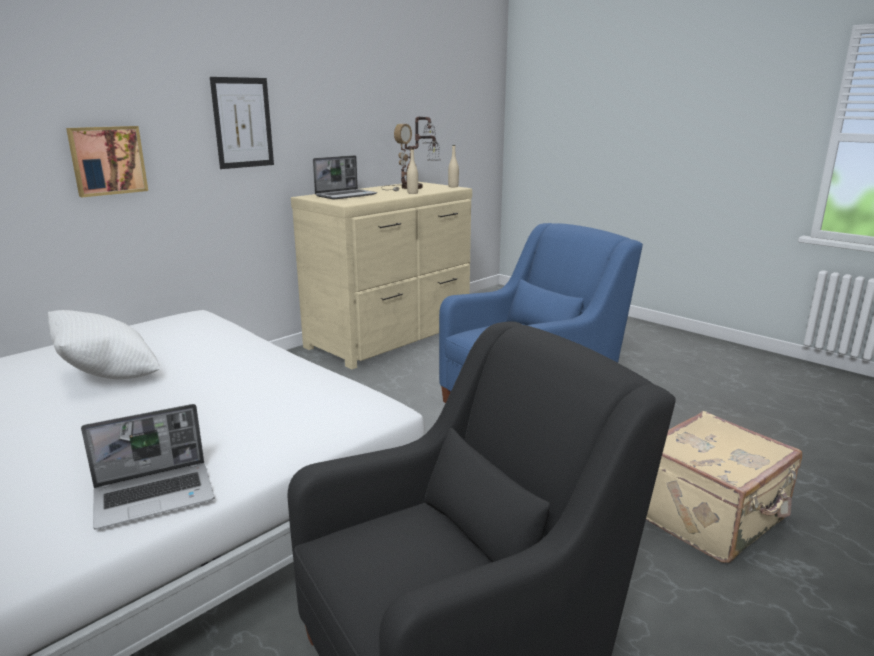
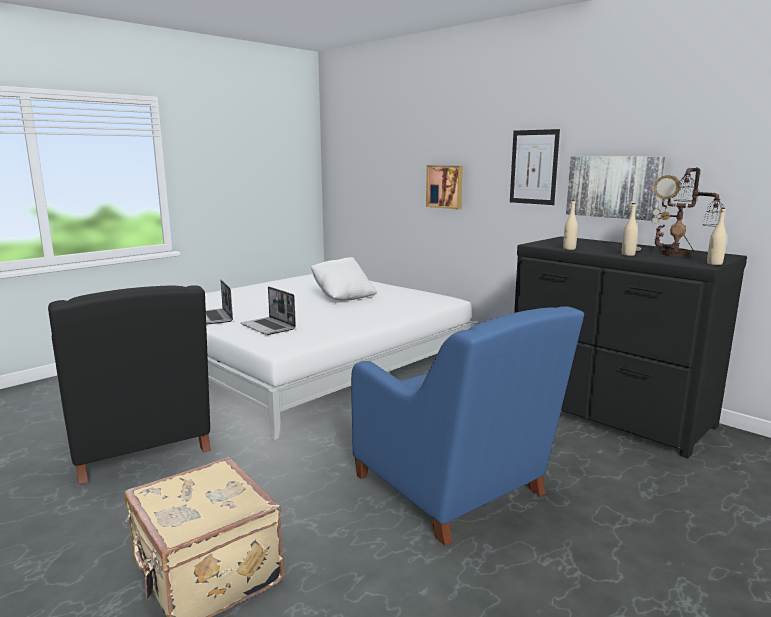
camera: 90 degrees right, 5 degrees down
beige dresser [291,182,472,369] -> black dresser [514,236,747,458]
laptop [313,155,377,199] -> laptop moved to [241,286,296,335]
none -> beige bottle [563,200,578,250]
none -> picture [566,156,665,221]

